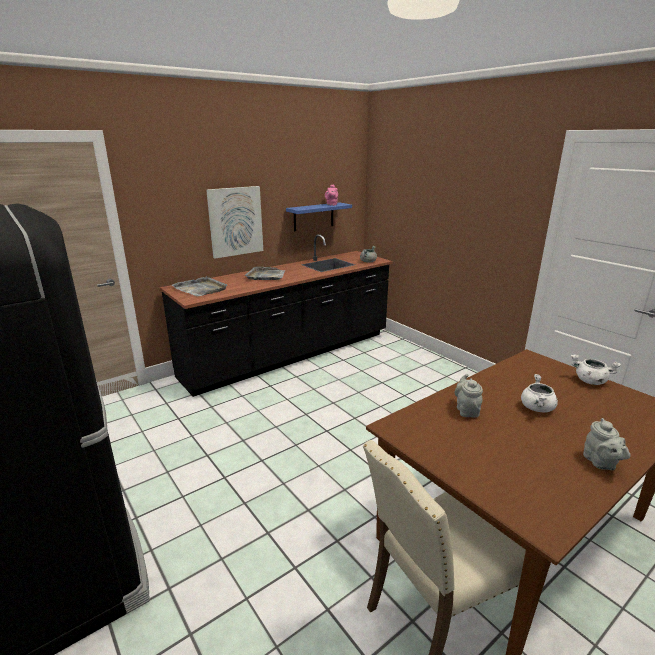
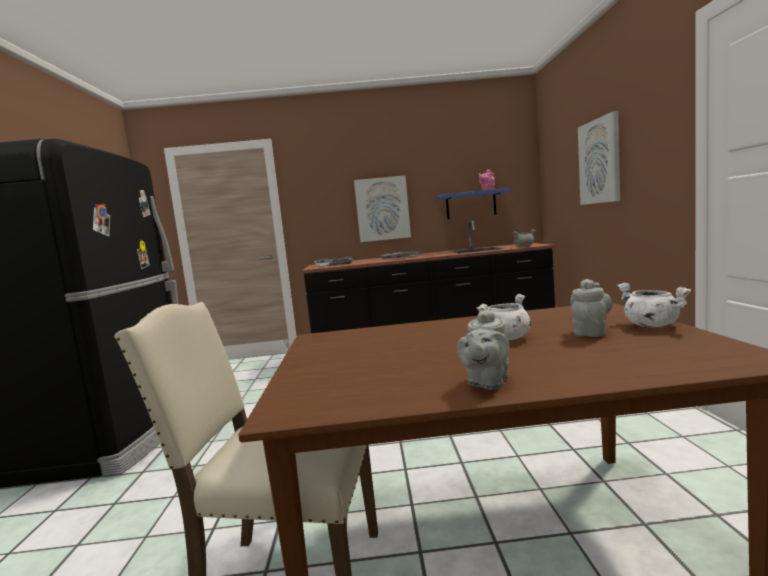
camera: 35 degrees right, 15 degrees down
grey teapot [454,374,483,418] -> grey teapot moved to [570,279,612,337]
none -> picture [578,111,620,205]

